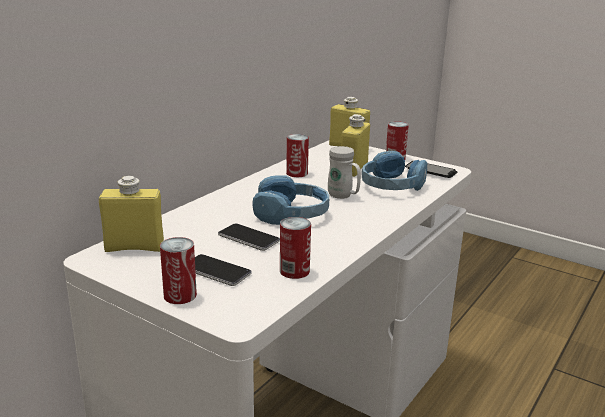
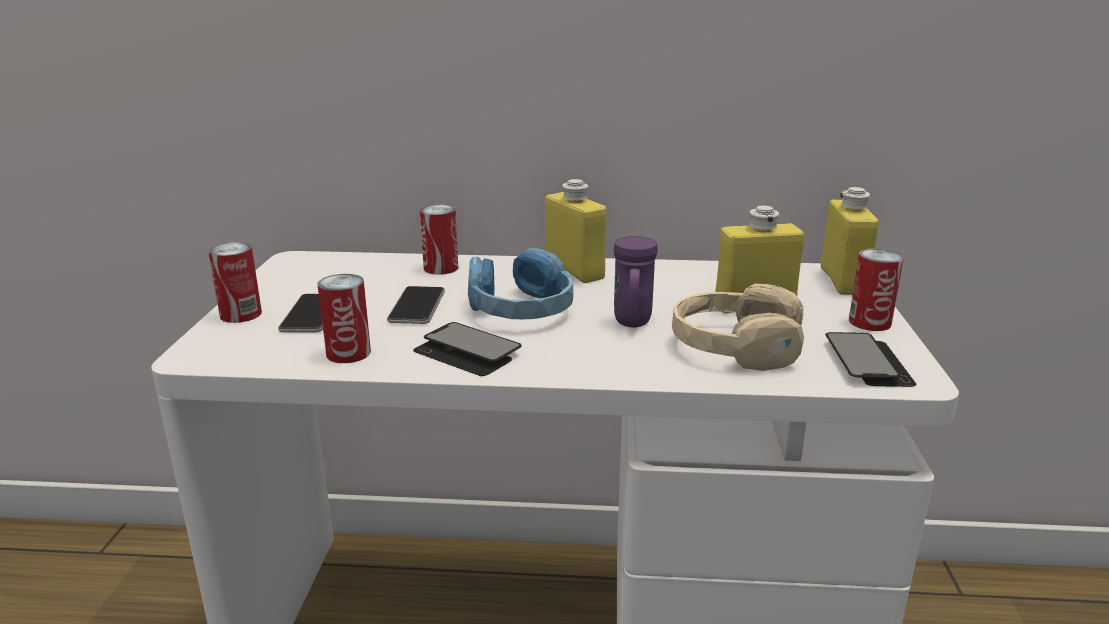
camera: 60 degrees right, 0 degrees up
yellow bottle [99,176,164,252] -> yellow bottle moved to [545,179,606,283]
can [286,134,309,177] -> can moved to [420,205,458,275]
white mug [328,146,361,199] -> purple mug [614,236,658,327]
blue headphones [362,151,427,191] -> beige headphones [672,284,804,371]
none -> phone [413,322,521,376]

